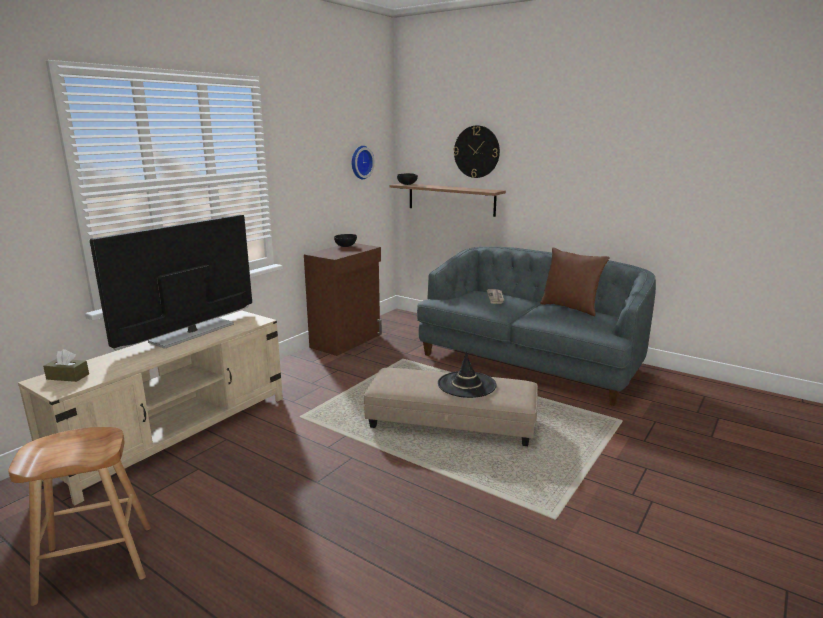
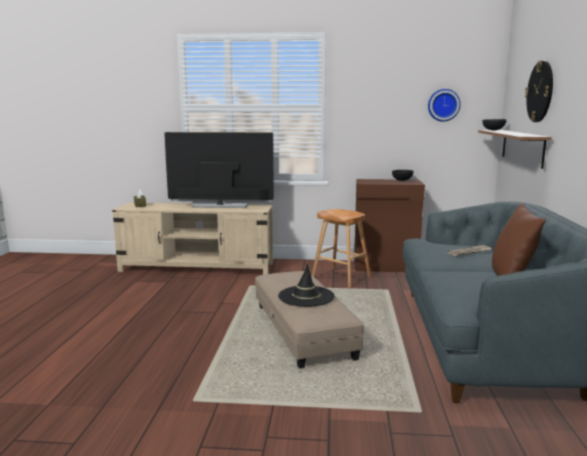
camera: 60 degrees right, 5 degrees down
brown stool [8,427,151,606] -> brown stool moved to [312,209,371,288]

